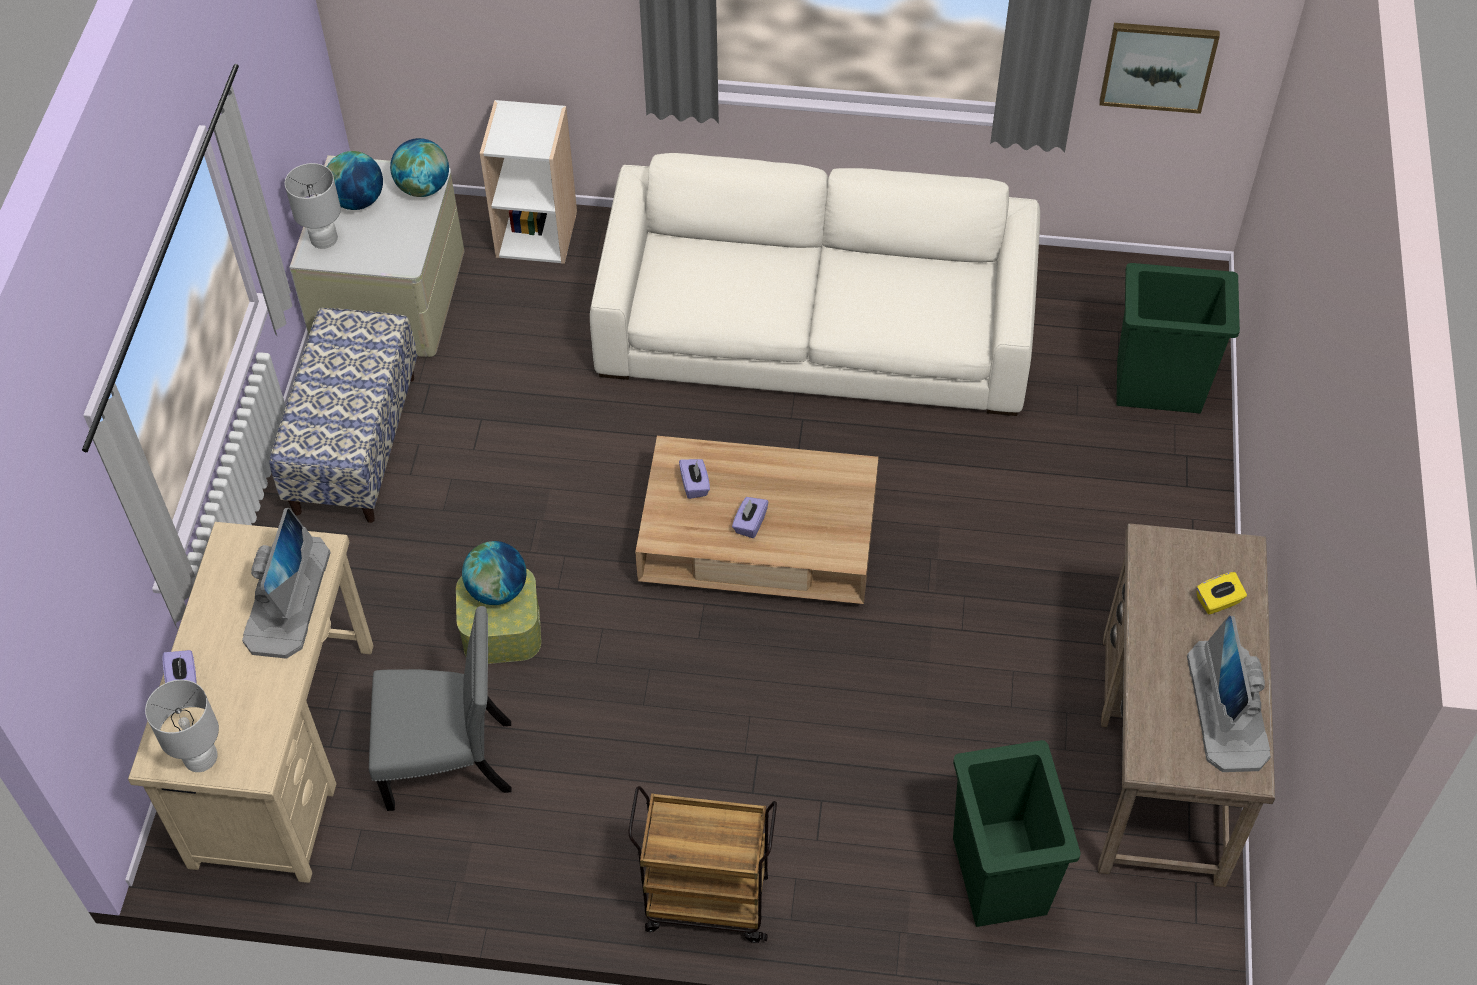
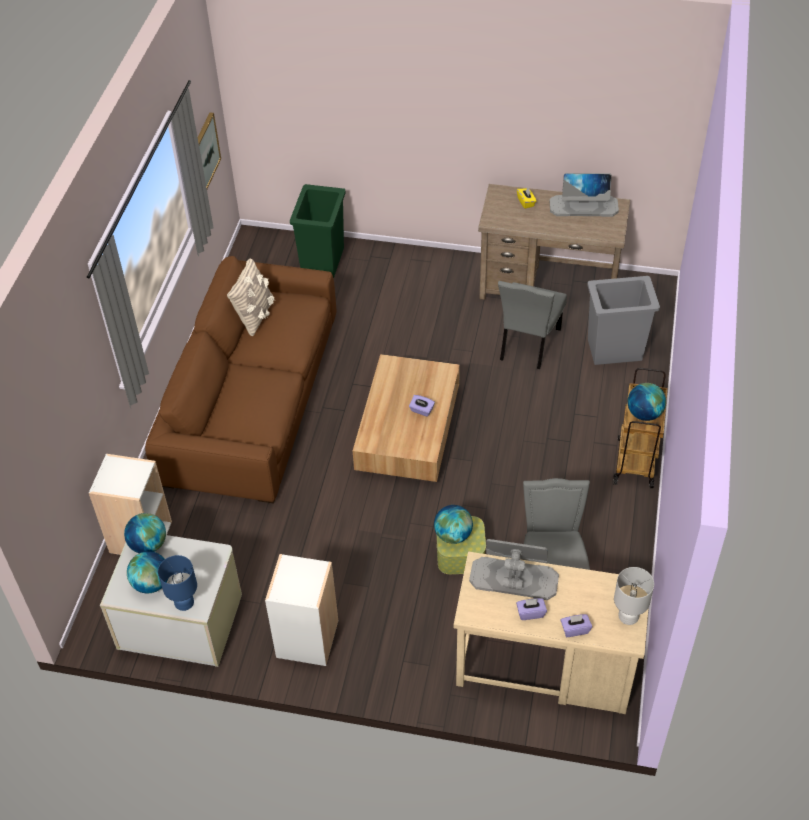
camera: 85 degrees left, 5 degrees down
bench [270,308,417,523] -> bookcase [265,554,338,666]
grey table lamp [285,163,341,249] -> blue table lamp [158,555,197,611]
white sofa [590,153,1040,416] -> brown sofa [145,256,336,504]
purple tissue box [679,459,710,499] -> purple tissue box moved to [516,598,547,620]
green trash can [953,740,1080,927] -> grey trash can [587,276,660,365]
none -> beige pillow [227,258,275,336]
none -> grey chair [498,281,567,369]
none -> globe [627,383,666,421]

